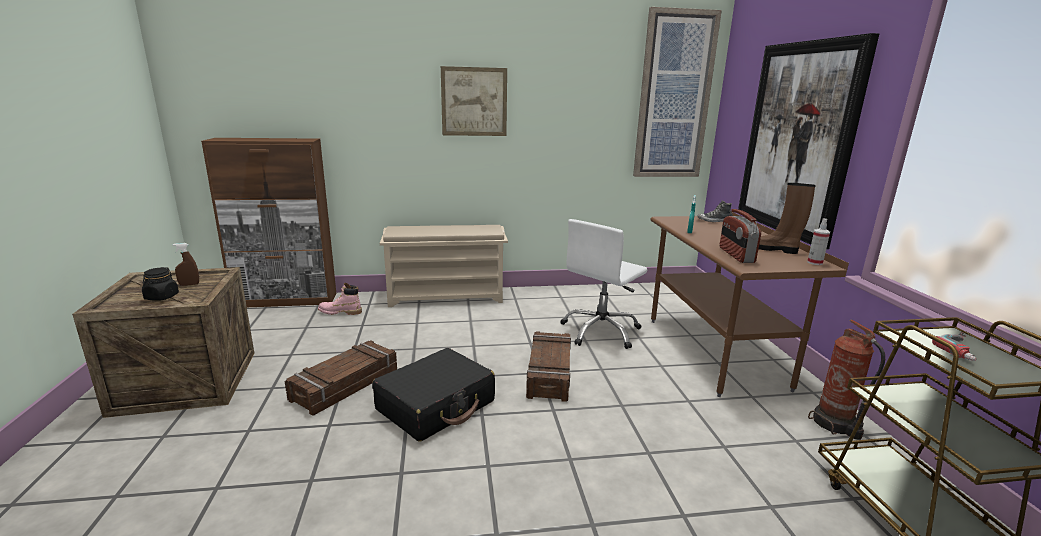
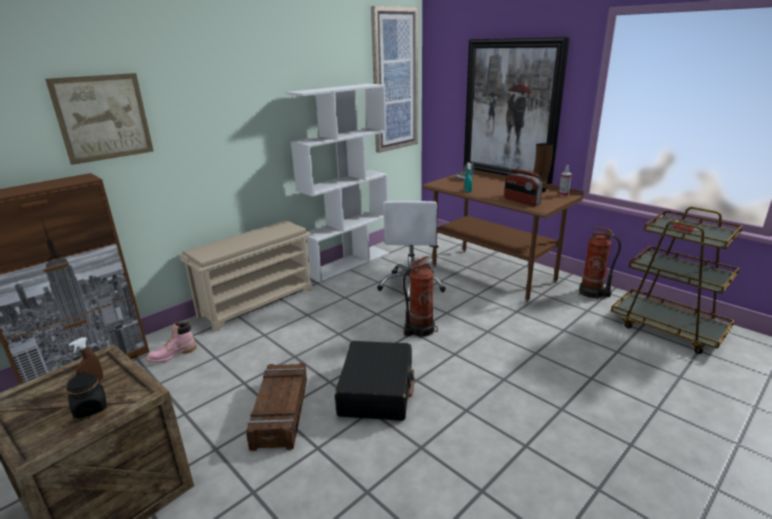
camera: 35 degrees left, 5 degrees up
picture [441,66,507,136] -> picture moved to [45,73,153,165]
crate [526,331,571,402] -> fire extinguisher [403,256,438,338]
none -> white bookcase [285,84,389,283]

